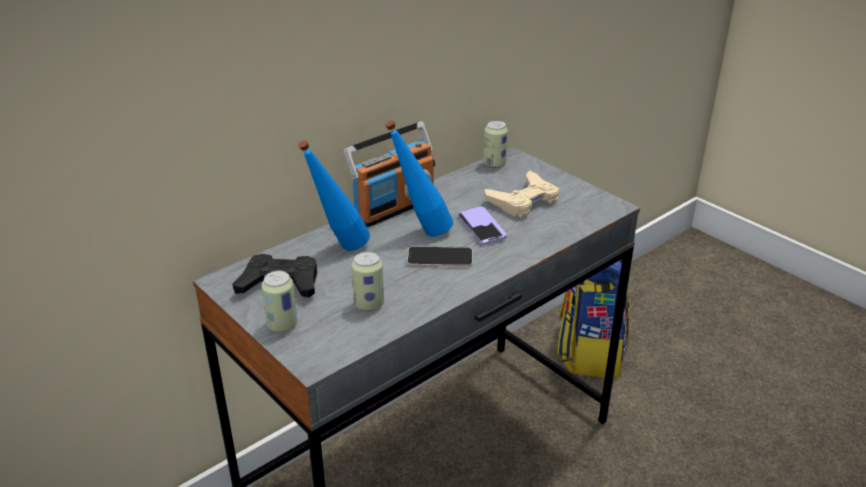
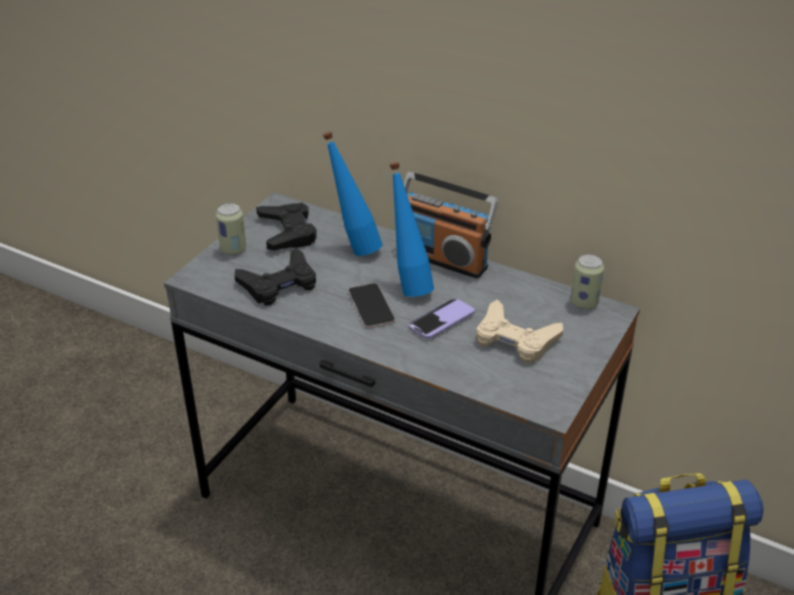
camera: 70 degrees right, 5 degrees up
can [351,252,384,311] -> black game controller [235,248,316,306]

